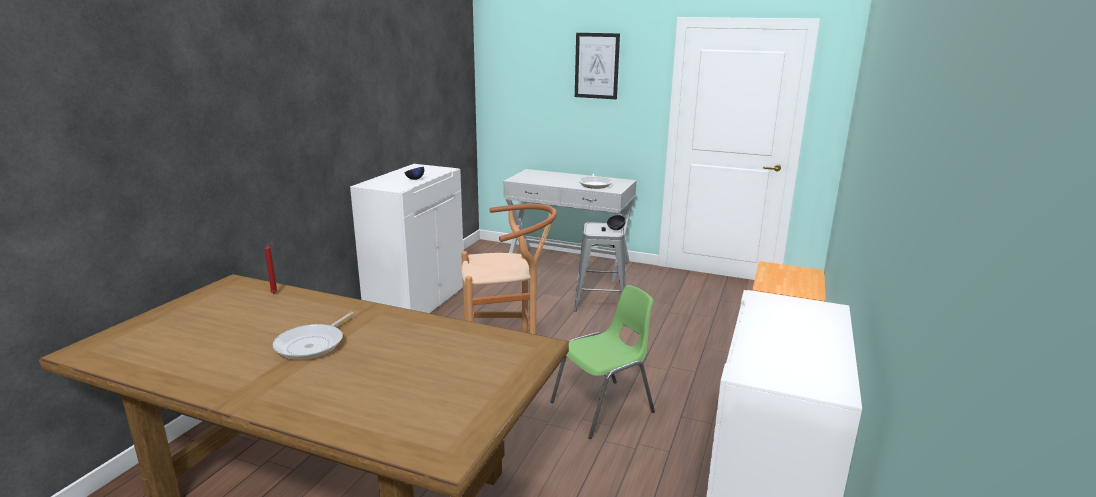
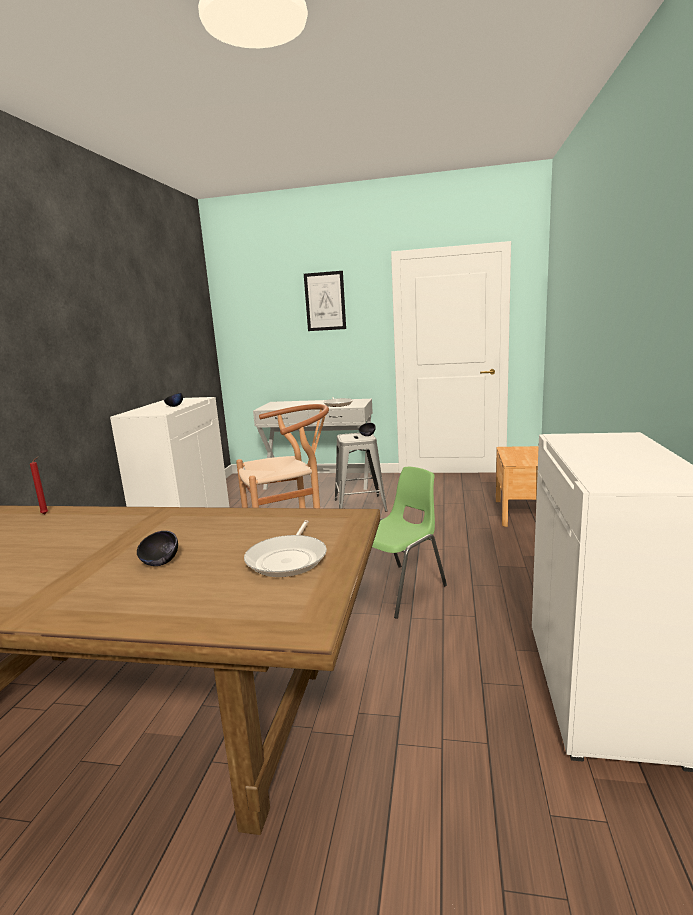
camera: 10 degrees left, 5 degrees down
frying pan [272,312,354,360] -> frying pan moved to [244,520,327,577]
none -> black bowl [137,531,178,566]

